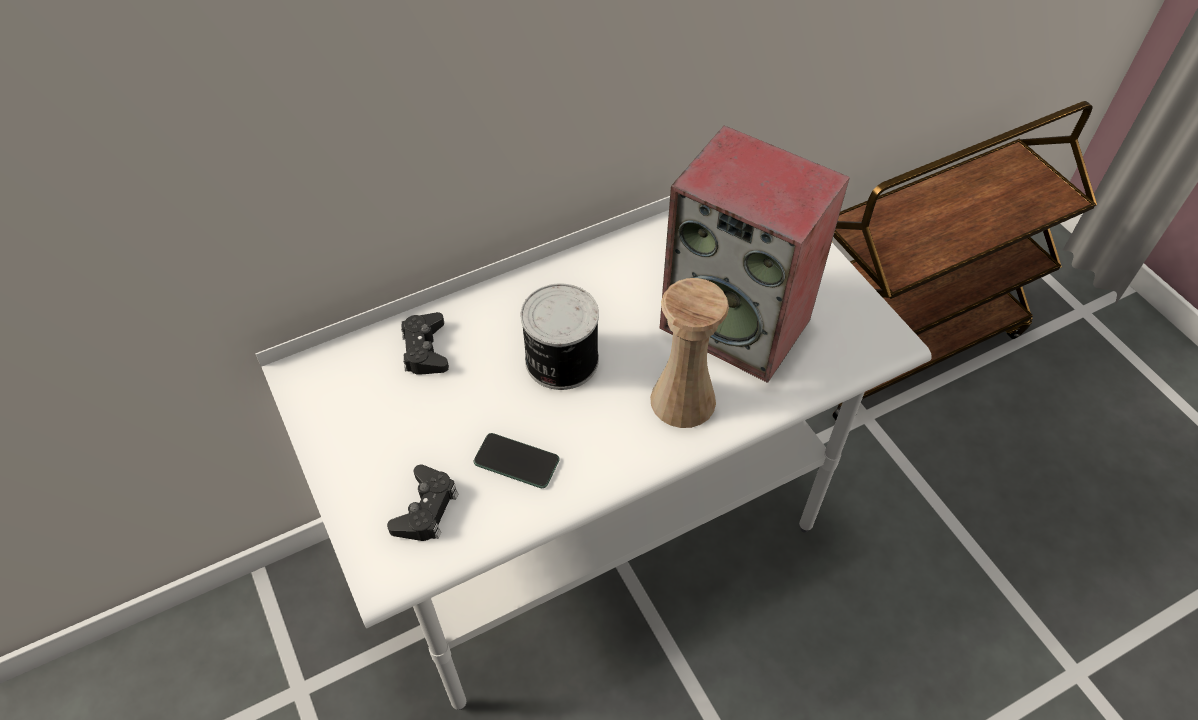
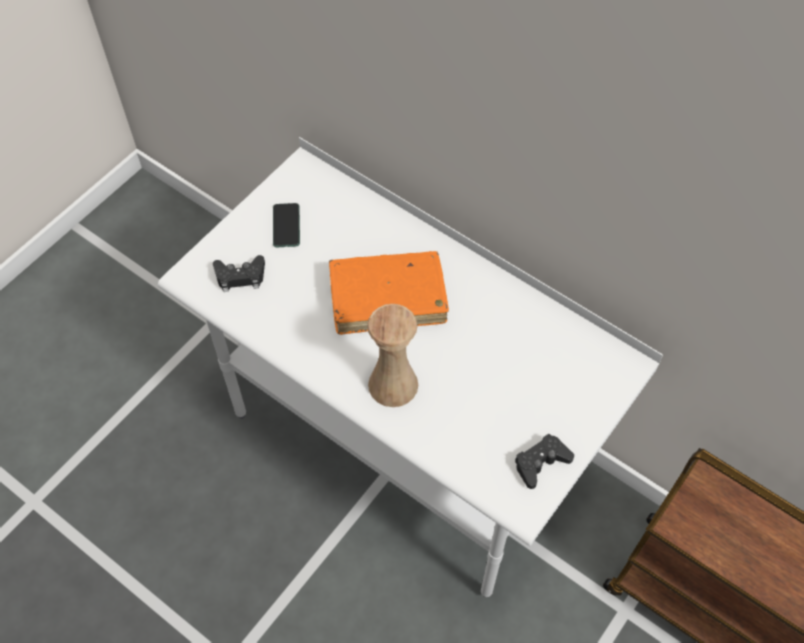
camera: 65 degrees right, 5 degrees up
black game controller [401,312,449,375] -> black game controller moved to [515,434,574,489]
phone [474,433,560,488] -> phone moved to [273,203,300,247]
can [521,283,599,390] -> orange book [329,251,449,335]
speaker [659,125,850,383] -> none

